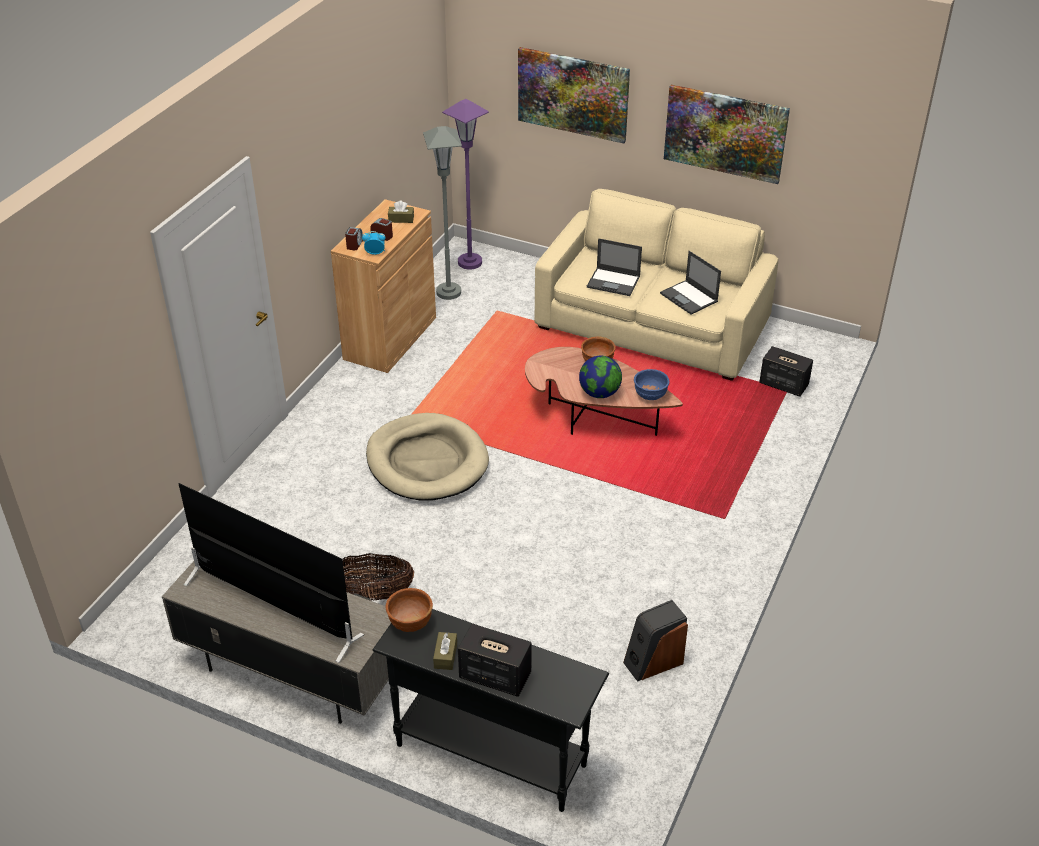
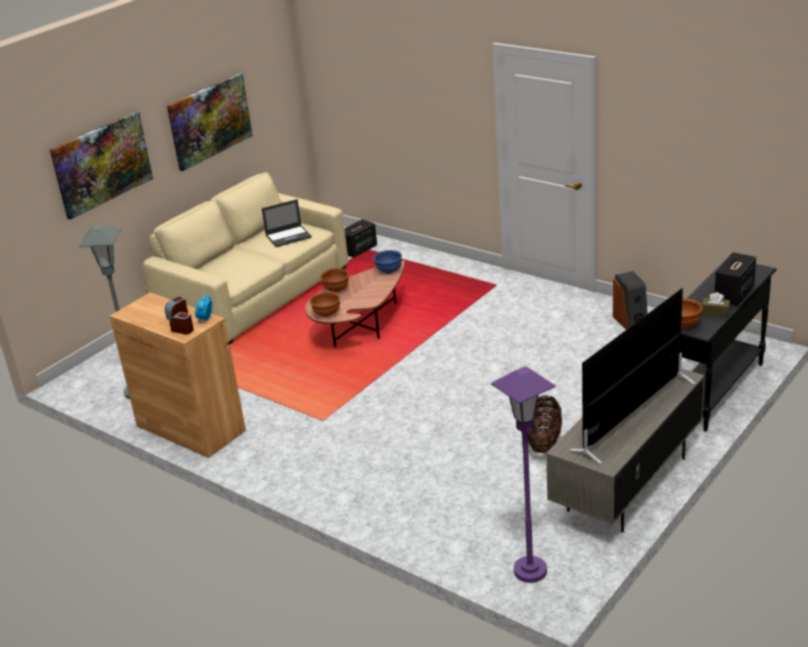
camera: 75 degrees left, 10 degrees down
beige dog bed [366,413,489,500] -> none
brown tissue box [388,201,414,223] -> none
purple floor lamp [442,99,489,270] -> purple floor lamp moved to [491,367,556,583]
globe [579,356,622,398] -> none
laptop [587,238,642,296] -> none
none -> brown bowl [310,292,340,317]

